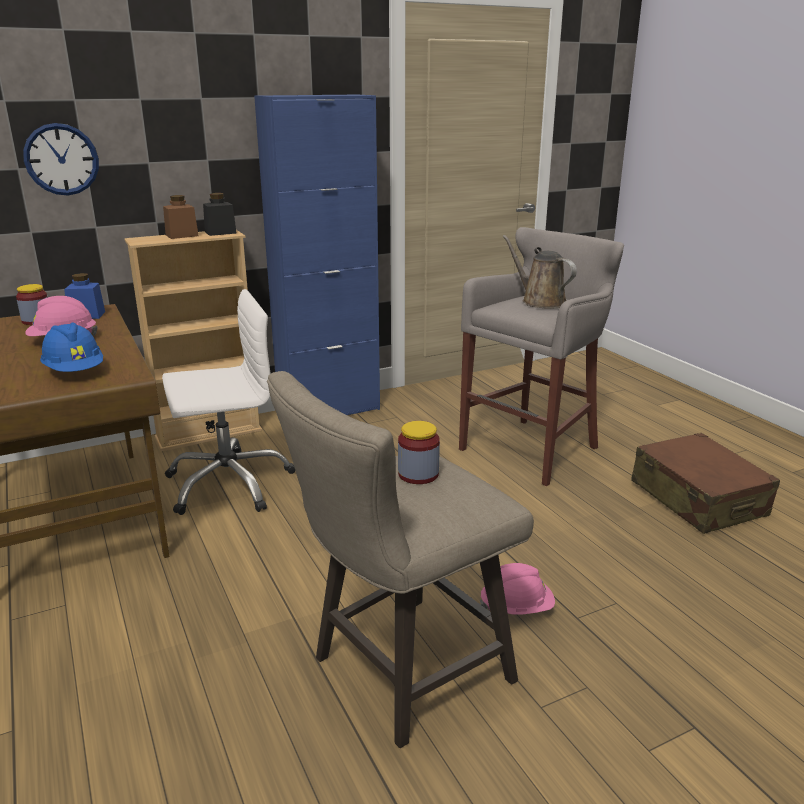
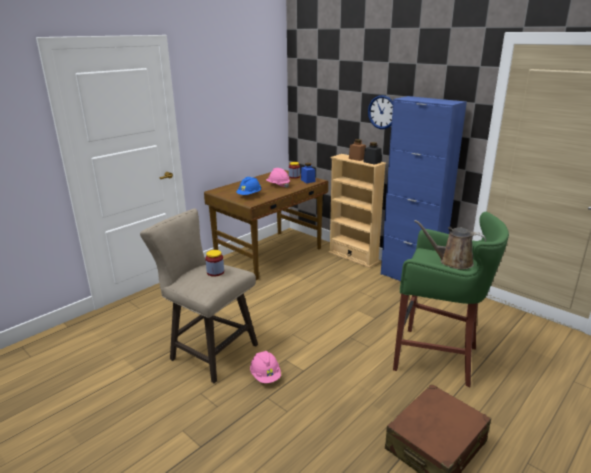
camera: 70 degrees right, 0 degrees up
wall clock [23,123,99,195] -> wall clock moved to [368,95,393,129]
white office chair [162,289,295,515] -> none
grey stool [459,227,624,486] -> green stool [393,212,509,387]
brown watering can [502,235,577,309] -> brown watering can turned 105 degrees counterclockwise [414,220,486,269]

